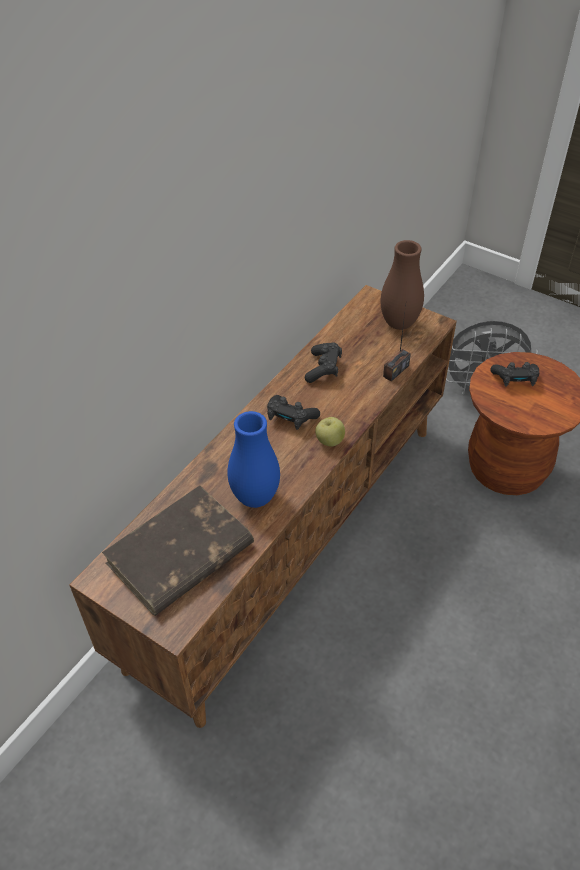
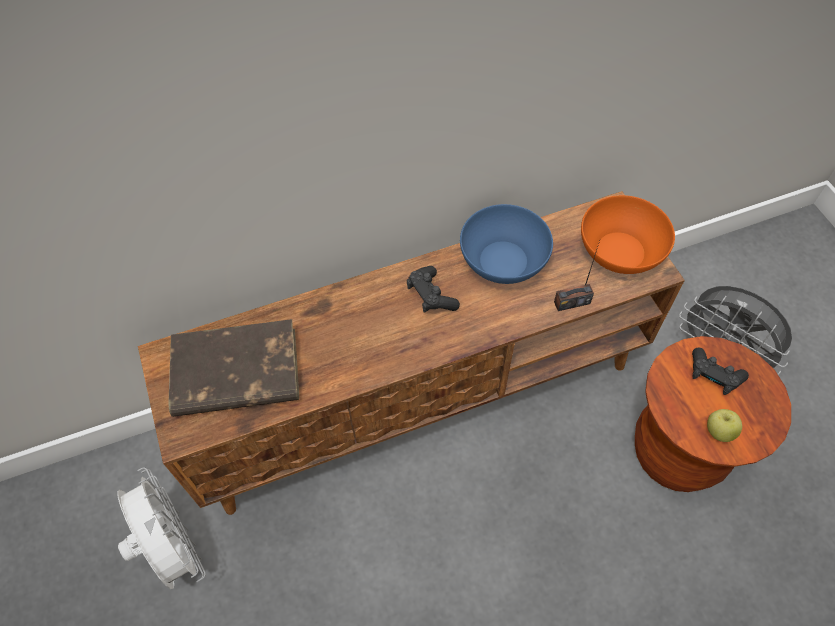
camera: 35 degrees right, 10 degrees up
blue vase [227,411,280,508] -> none
black game controller [305,343,342,383] -> blue bowl [460,204,553,284]
apple [315,417,345,447] -> apple moved to [707,409,742,442]
brown vase [380,240,424,330] -> orange bowl [581,195,675,274]
none -> white fan [117,467,206,589]

